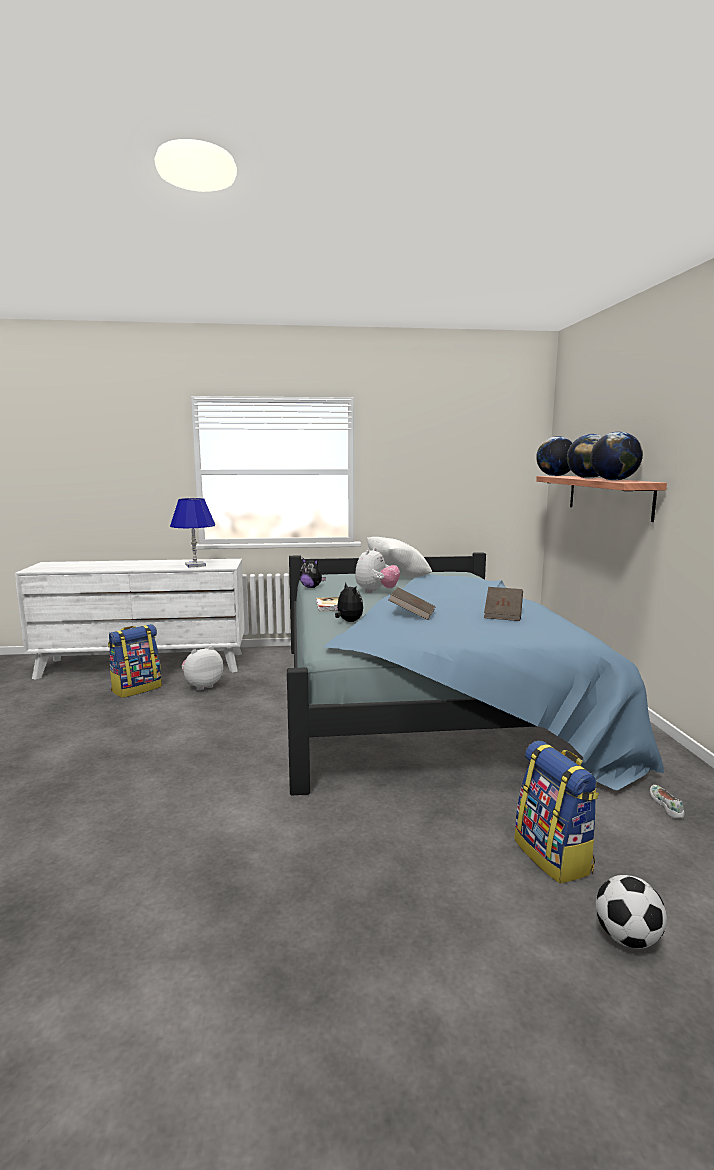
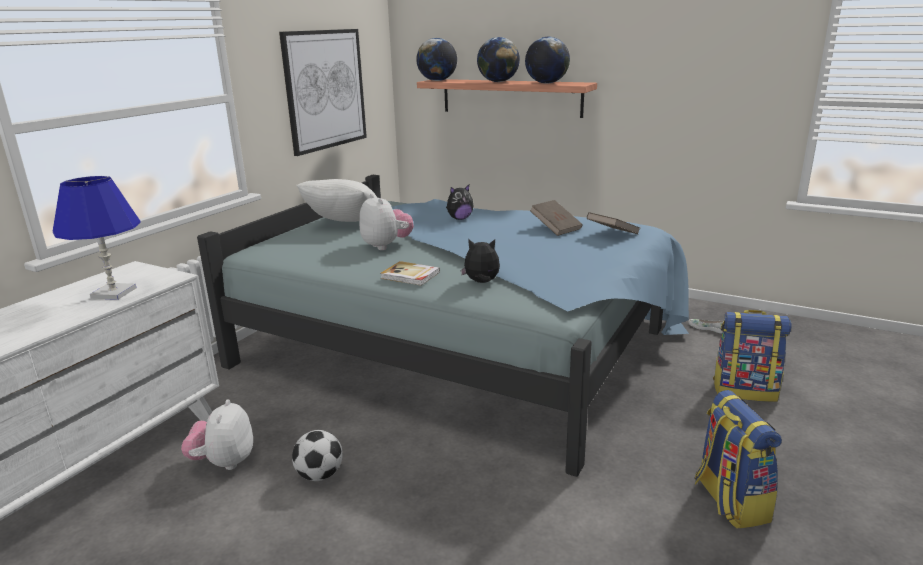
camera: 55 degrees left, 10 degrees up
backpack [108,624,162,698] -> backpack moved to [695,390,782,529]
plush toy [299,558,326,588] -> plush toy moved to [446,185,474,220]
brown book [388,588,436,620] -> brown book moved to [587,212,640,235]
football [596,875,667,949] -> football moved to [292,430,342,481]
none -> picture [279,29,367,156]

